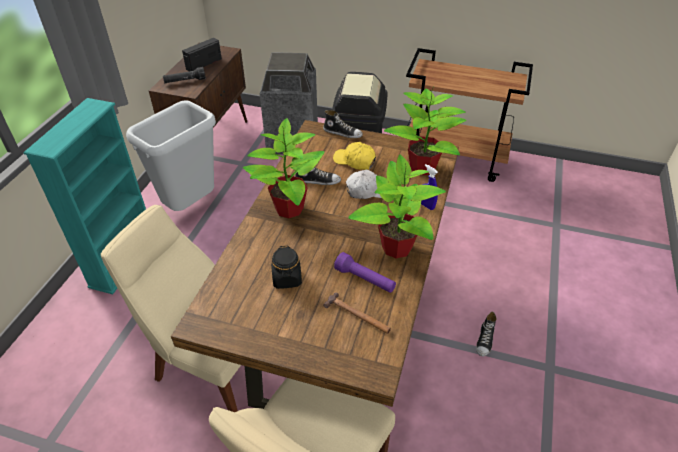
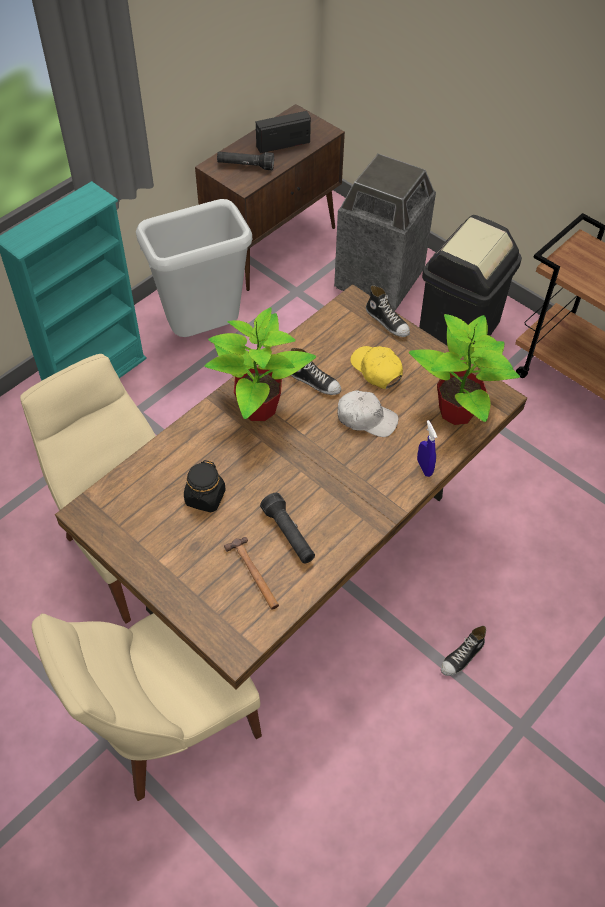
camera: 25 degrees right, 10 degrees up
purple flashlight [334,252,396,293] -> black flashlight [260,493,315,563]
potted plant [348,155,446,259] -> none

